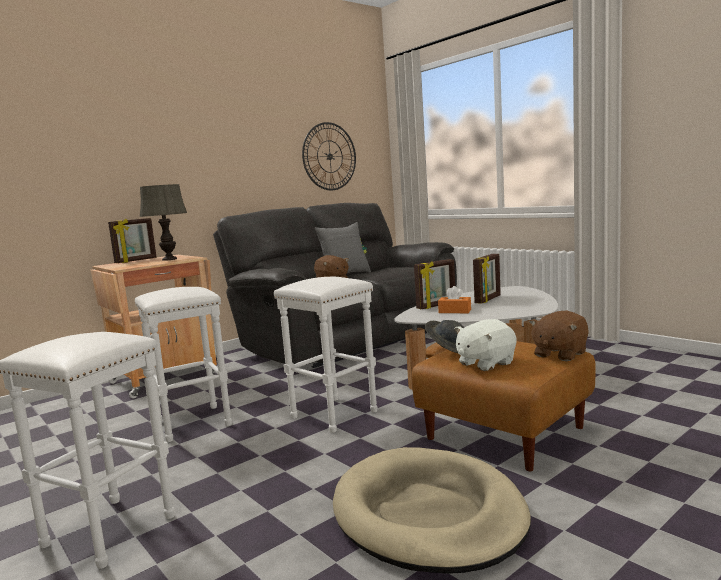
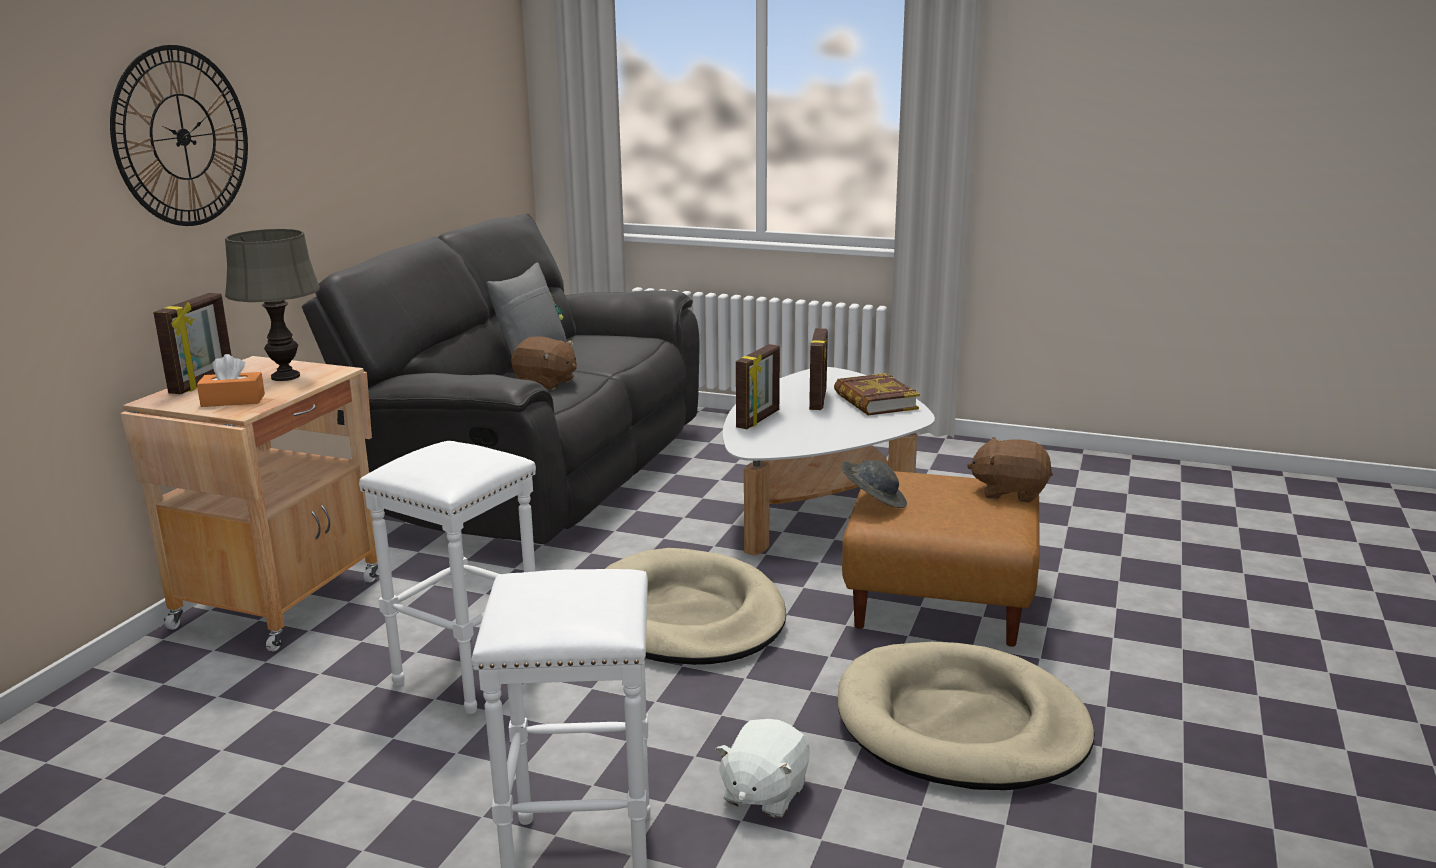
camera: 30 degrees left, 10 degrees up
white stool [274,277,377,433] -> beige dog bed [605,548,786,665]
wall clock [302,122,356,190] -> wall clock moved to [110,45,248,226]
orange tissue box [438,286,471,313] -> orange tissue box moved to [197,354,265,407]
white plush toy [455,319,516,371] -> white plush toy moved to [715,719,810,818]
brown plush toy [529,310,589,361] -> brown plush toy turned 90 degrees clockwise [967,437,1053,503]
none -> book [834,373,920,415]

